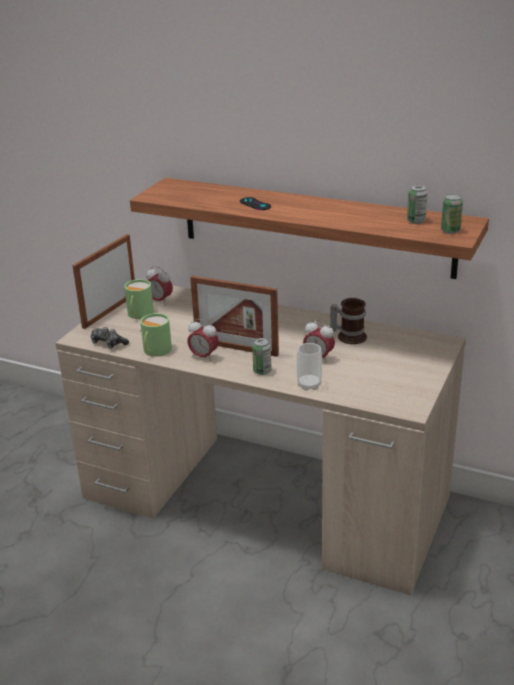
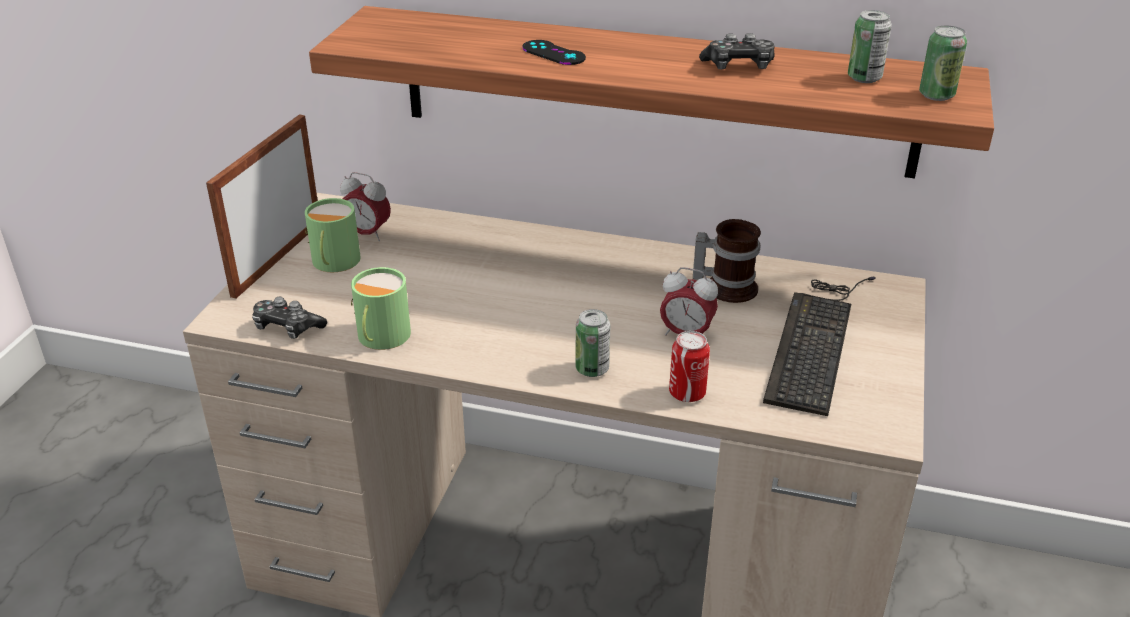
camera: 10 degrees left, 5 degrees up
alarm clock [187,319,219,361] -> none
picture frame [190,276,279,357] -> none
cup [297,343,322,391] -> can [669,331,710,402]
none -> game controller [699,33,774,70]
none -> keyboard [763,277,876,416]

